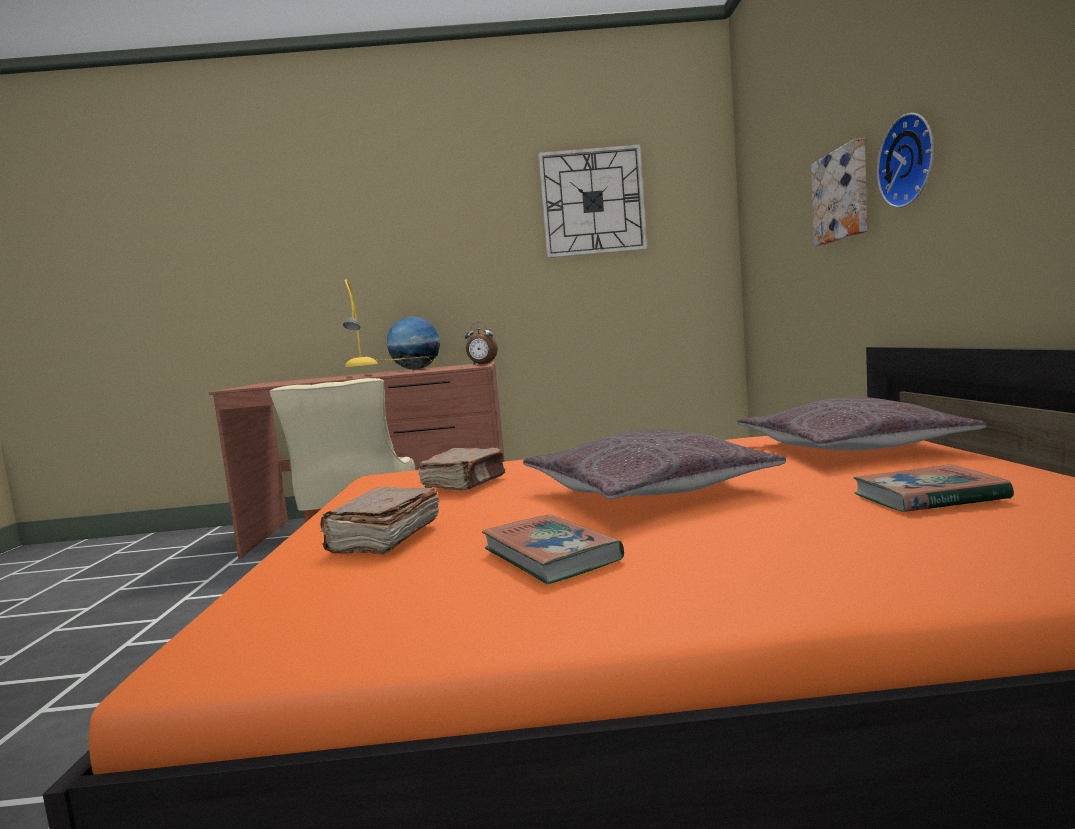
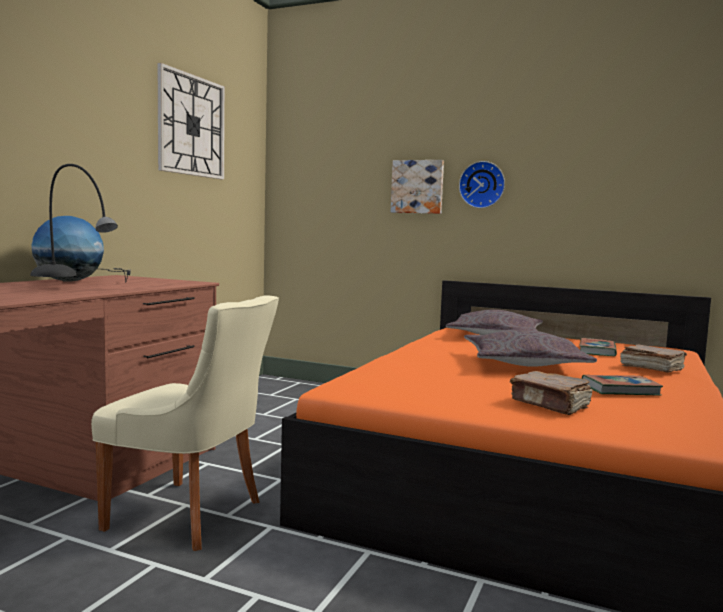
camera: 65 degrees left, 0 degrees up
yellow table lamp [343,279,436,369] -> grey table lamp [30,164,131,283]
brown book [418,448,505,491] -> brown book moved to [620,344,687,373]
alarm clock [465,322,498,365] -> none

